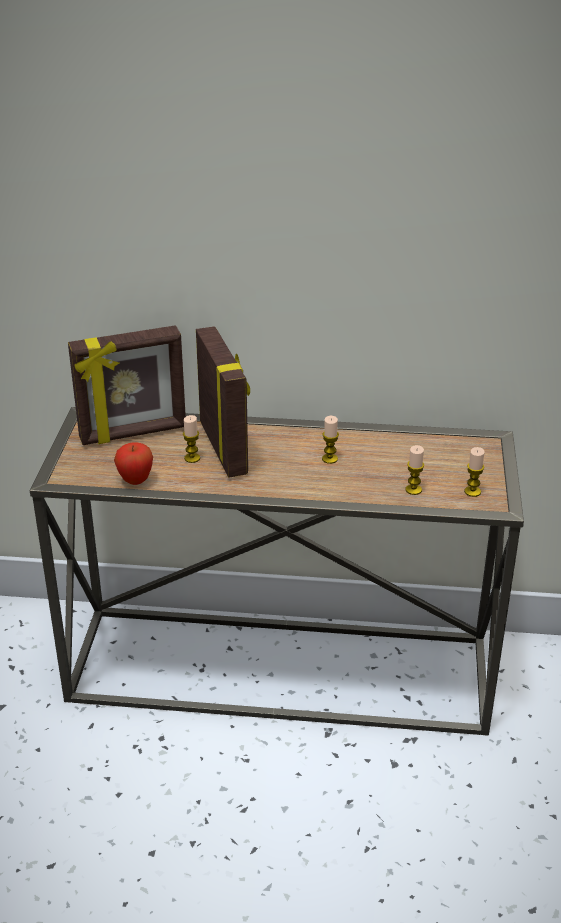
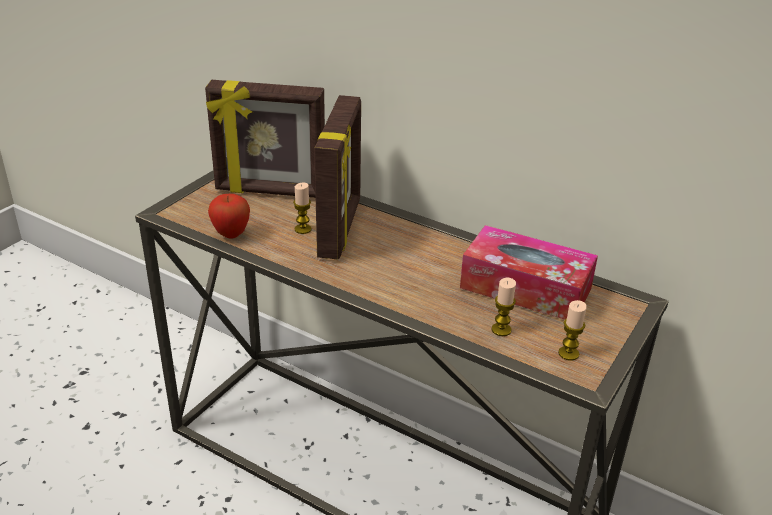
camera: 25 degrees right, 0 degrees up
candle [322,416,339,464] -> none
none -> tissue box [460,225,598,320]

